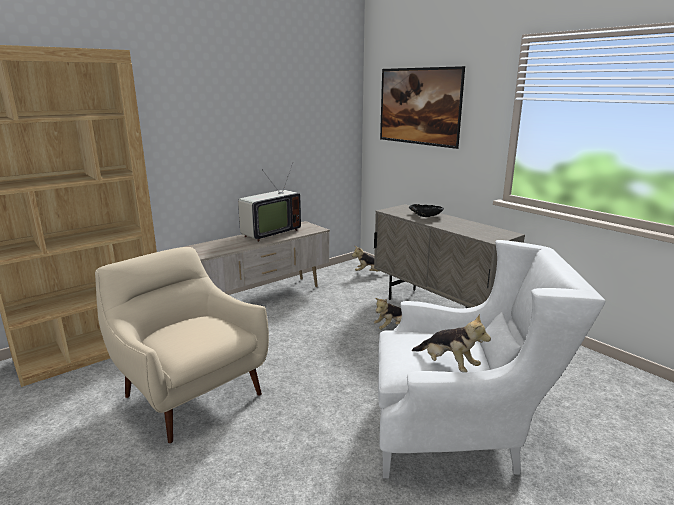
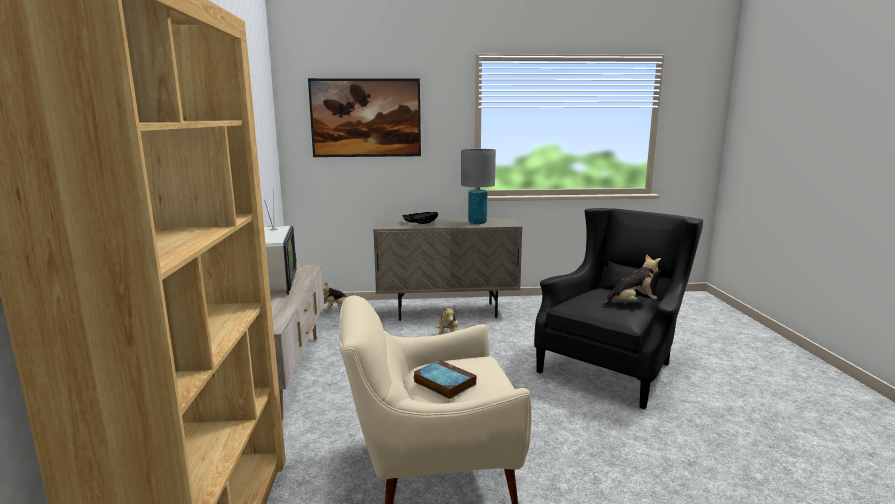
camera: 55 degrees left, 5 degrees down
white armchair [378,240,605,479] -> black armchair [534,208,703,409]
none -> book [414,360,476,399]
none -> grey table lamp [461,149,496,224]

